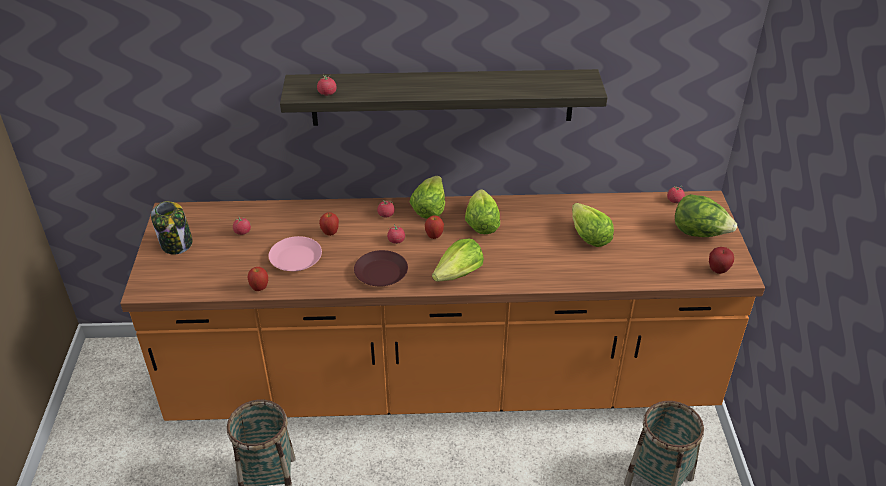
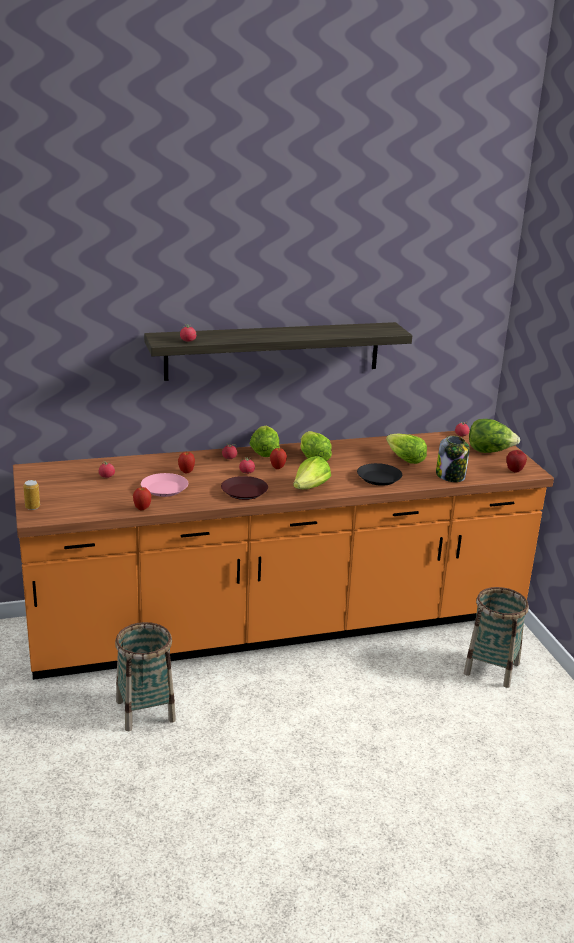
camera: 15 degrees left, 15 degrees down
jar [151,201,193,255] -> jar moved to [436,436,470,482]
none -> can [23,480,40,510]
none -> black plate [357,463,402,486]

